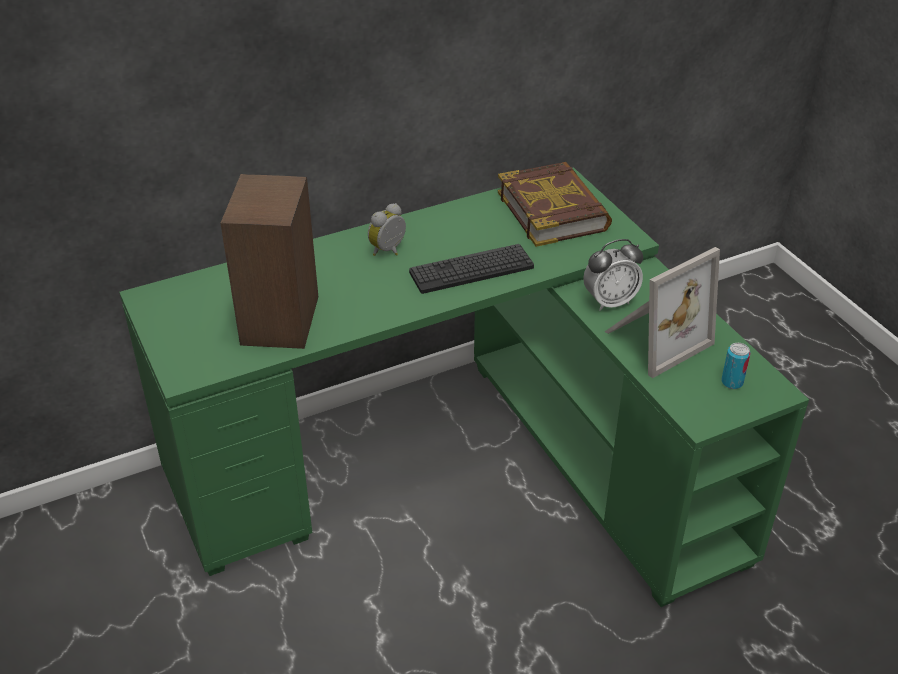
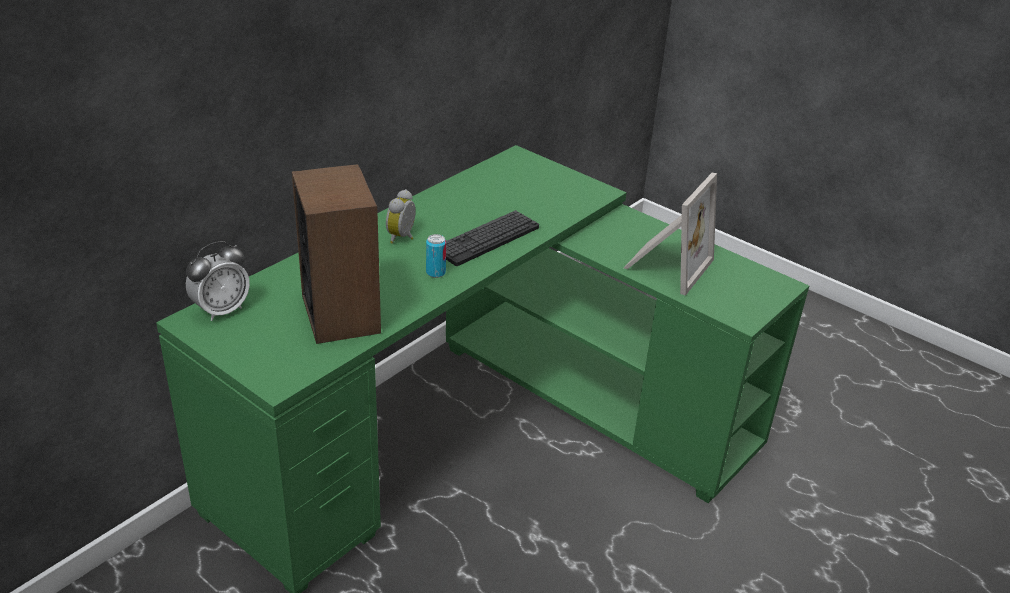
camera: 25 degrees left, 5 degrees down
book [498,162,612,247] -> none
alarm clock [583,239,643,311] -> alarm clock moved to [186,241,250,321]
can [721,343,751,389] -> can moved to [426,234,446,278]

